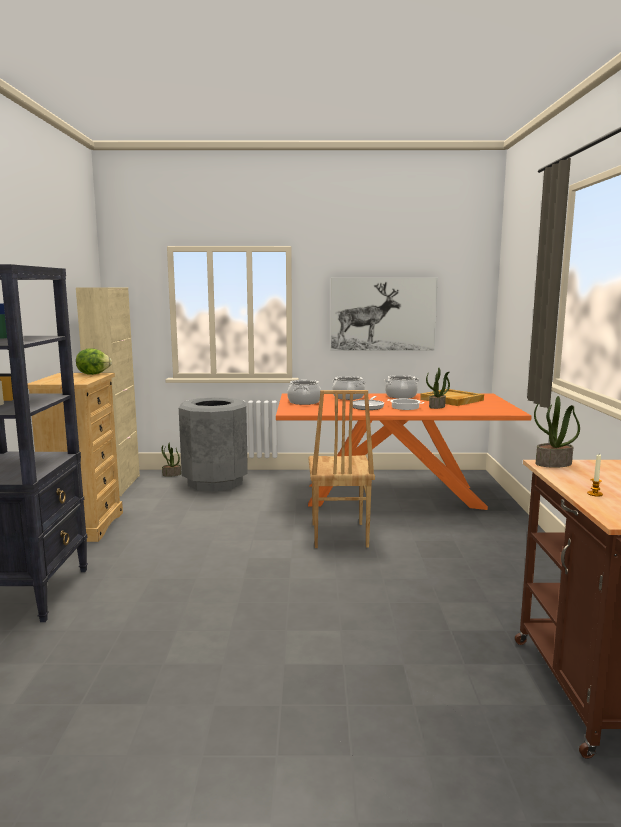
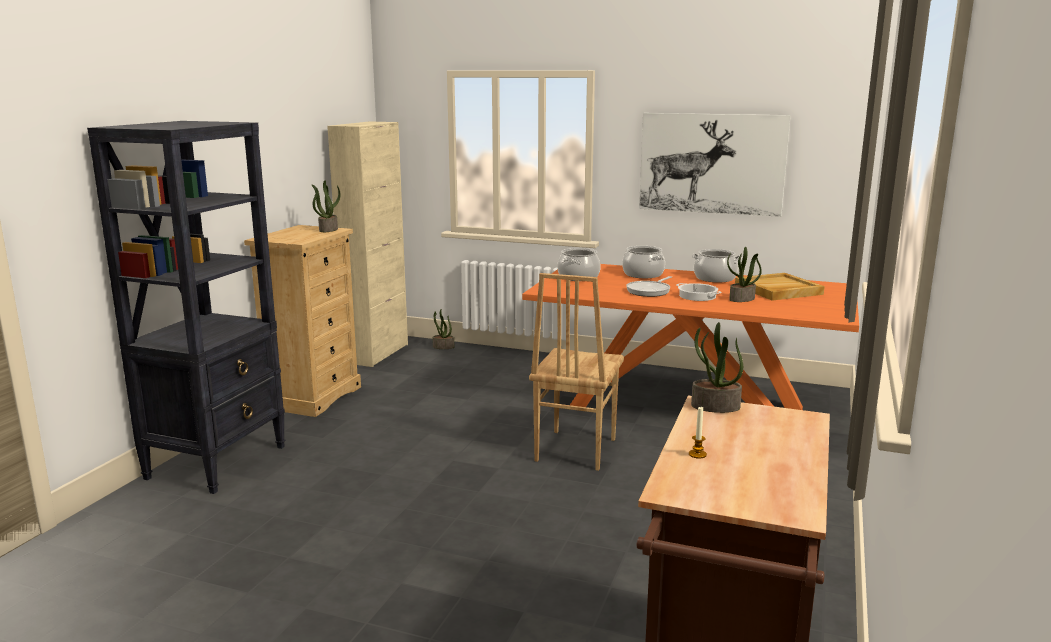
camera: 20 degrees right, 5 degrees up
lettuce [76,348,112,375] -> potted plant [312,180,341,232]
grey trash can [179,397,248,492] -> none

